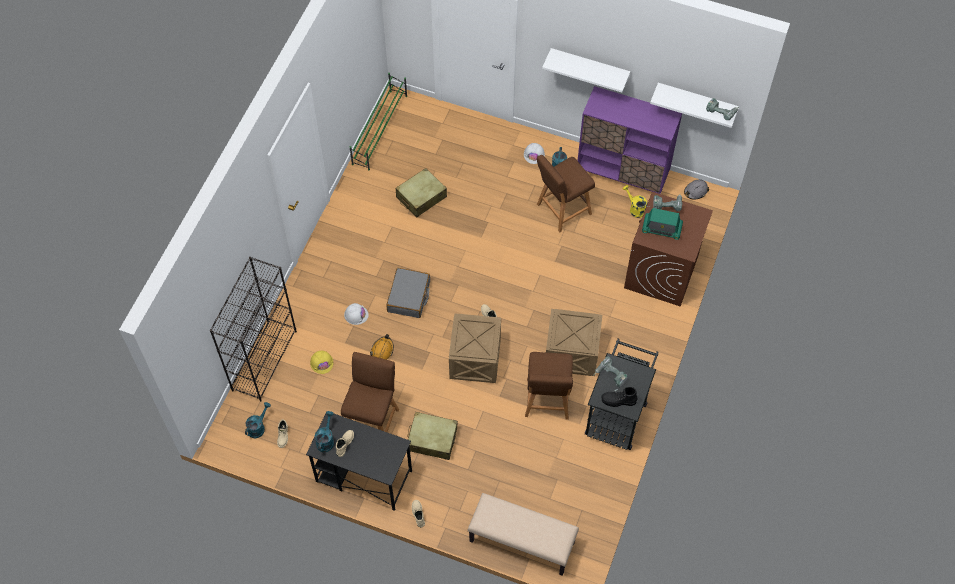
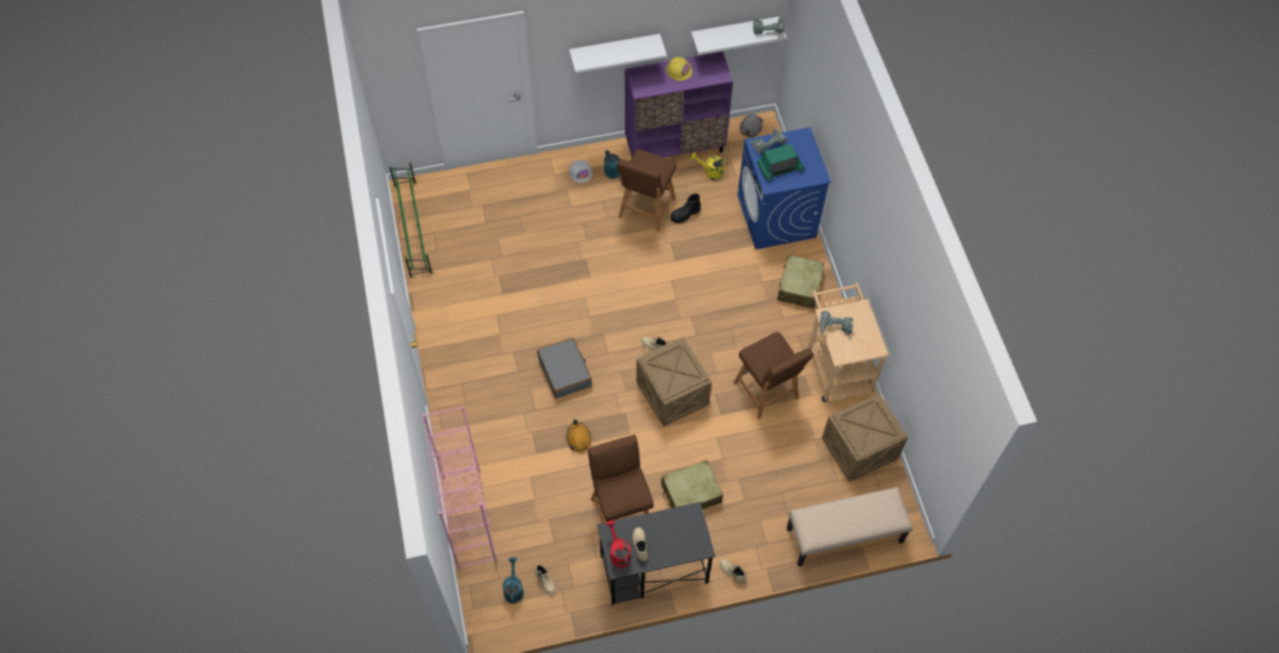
camera: 35 degrees left, 0 degrees up
black bookcase [210,257,297,401] -> pink bookcase [422,406,497,570]
yellow hard hat [310,351,334,374] -> yellow hard hat moved to [666,57,692,81]
turquoise watering can [315,411,334,452] -> red watering can [606,520,631,568]
white hard hat [344,303,369,325] -> none
beige suitcase [396,168,447,217] -> beige suitcase moved to [777,255,825,308]
crate [546,309,602,376] -> crate moved to [822,393,908,482]
black cart [585,338,659,450] -> beige cart [808,282,889,402]
black boot [602,387,637,407] -> black boot moved to [671,194,701,223]
brown washing machine [624,192,713,307] -> blue washing machine [738,127,831,249]

